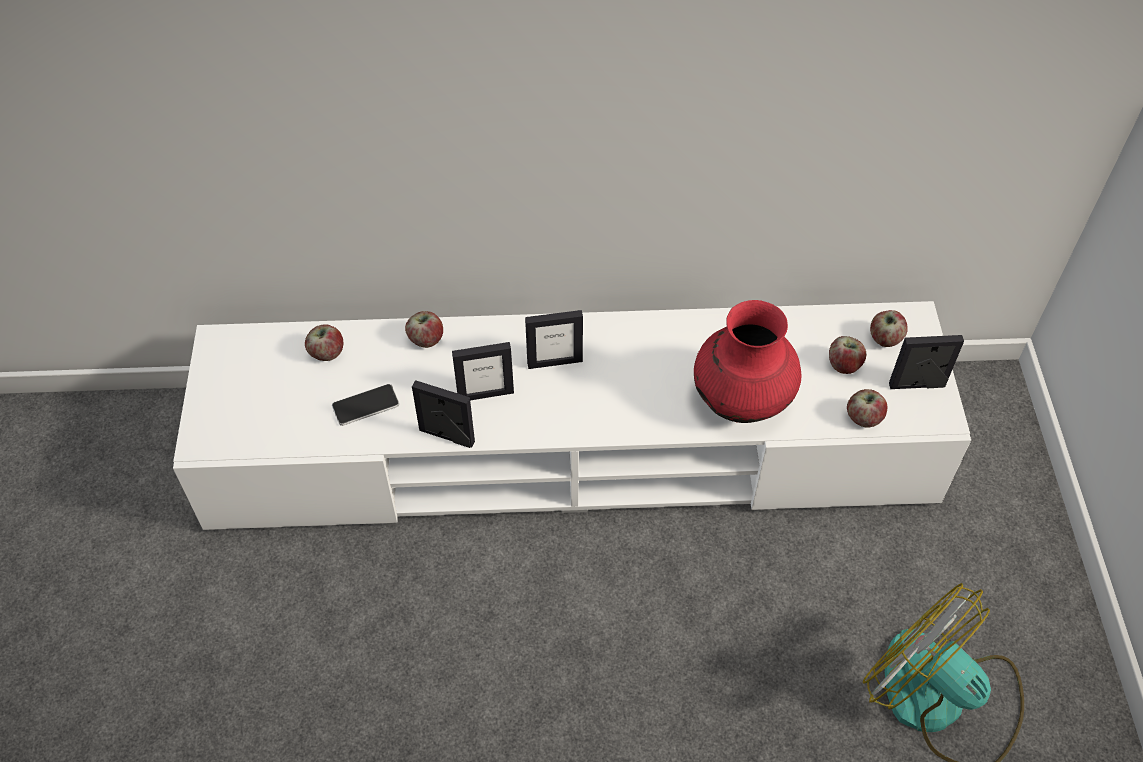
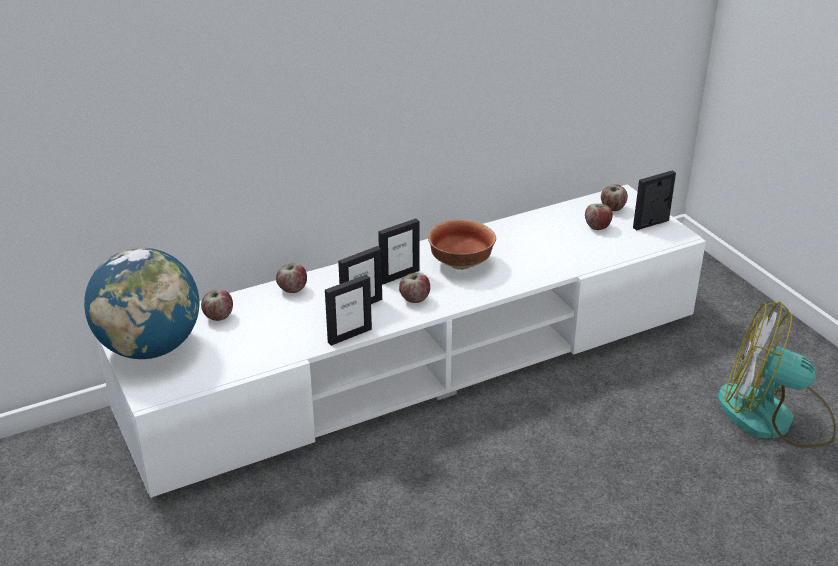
camera: 25 degrees left, 20 degrees down
phone [332,384,400,426] -> none
picture frame [412,380,475,448] -> picture frame turned 150 degrees clockwise [325,274,372,346]
red vase [694,300,801,423] -> none
apple [847,389,887,428] -> apple moved to [399,273,430,303]
none -> globe [84,248,200,359]
none -> bowl [428,220,496,270]

